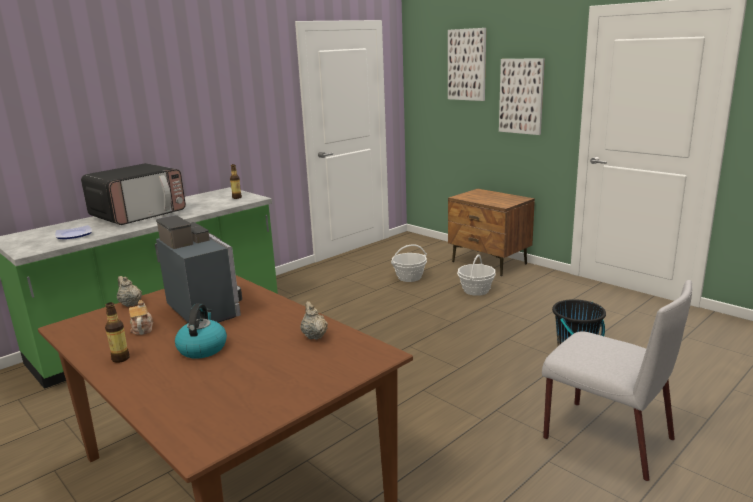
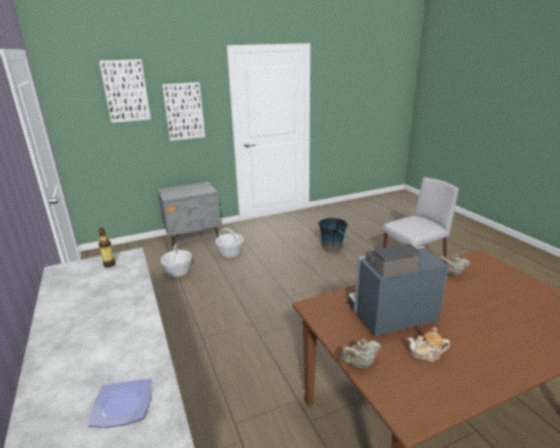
camera: 70 degrees left, 5 degrees up
microwave [81,163,186,225] -> none
bottle [105,302,130,363] -> none
kettle [175,304,227,359] -> none
brown nightstand [448,189,535,276] -> grey nightstand [157,182,221,249]

